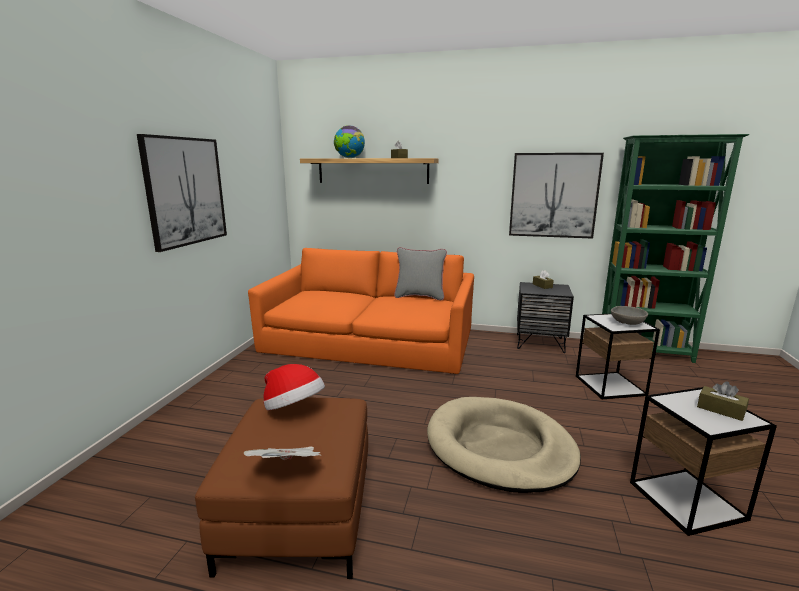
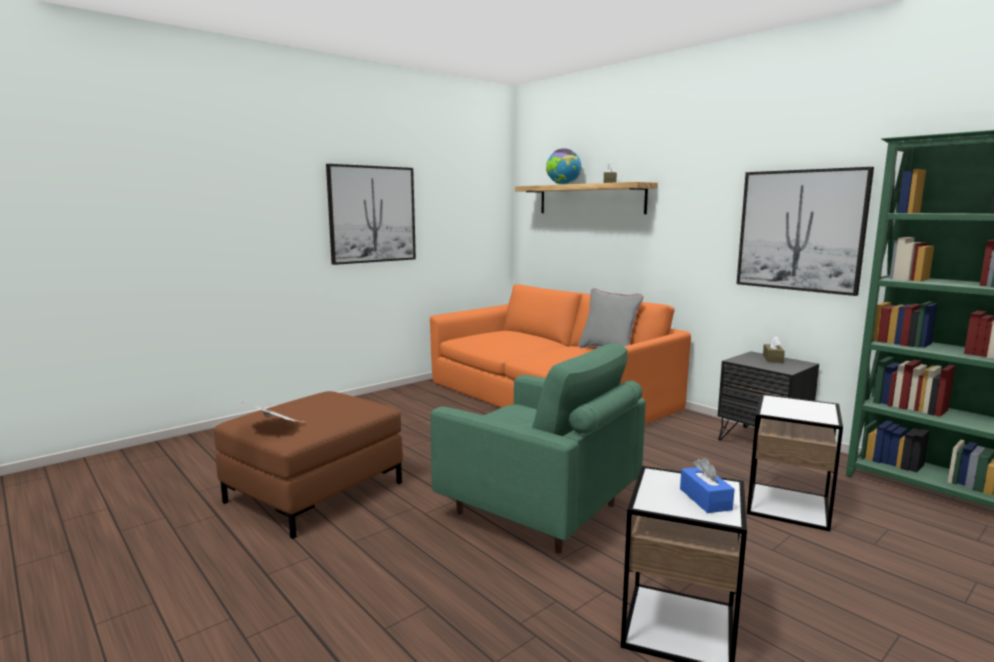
camera: 35 degrees right, 5 degrees down
hat [263,364,325,410] -> none
beige dog bed [427,397,581,493] -> green armchair [430,344,646,553]
grey bowl [611,306,648,325] -> none
brown tissue box [697,381,749,421] -> blue tissue box [680,457,735,513]

